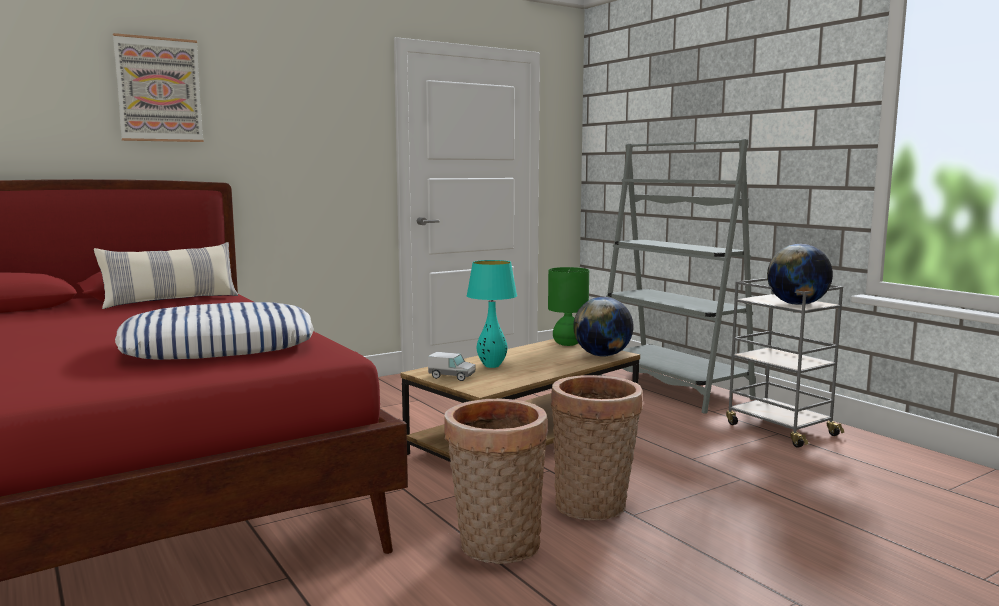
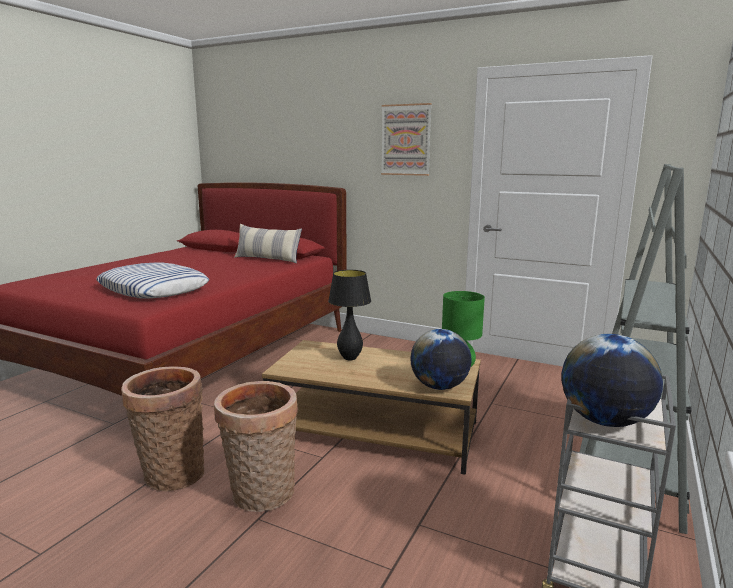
camera: 60 degrees right, 5 degrees up
picture [113,33,204,142] -> picture moved to [381,103,432,176]
toy truck [428,352,476,381] -> none
turquoise table lamp [467,260,517,368] -> black table lamp [328,270,371,361]

